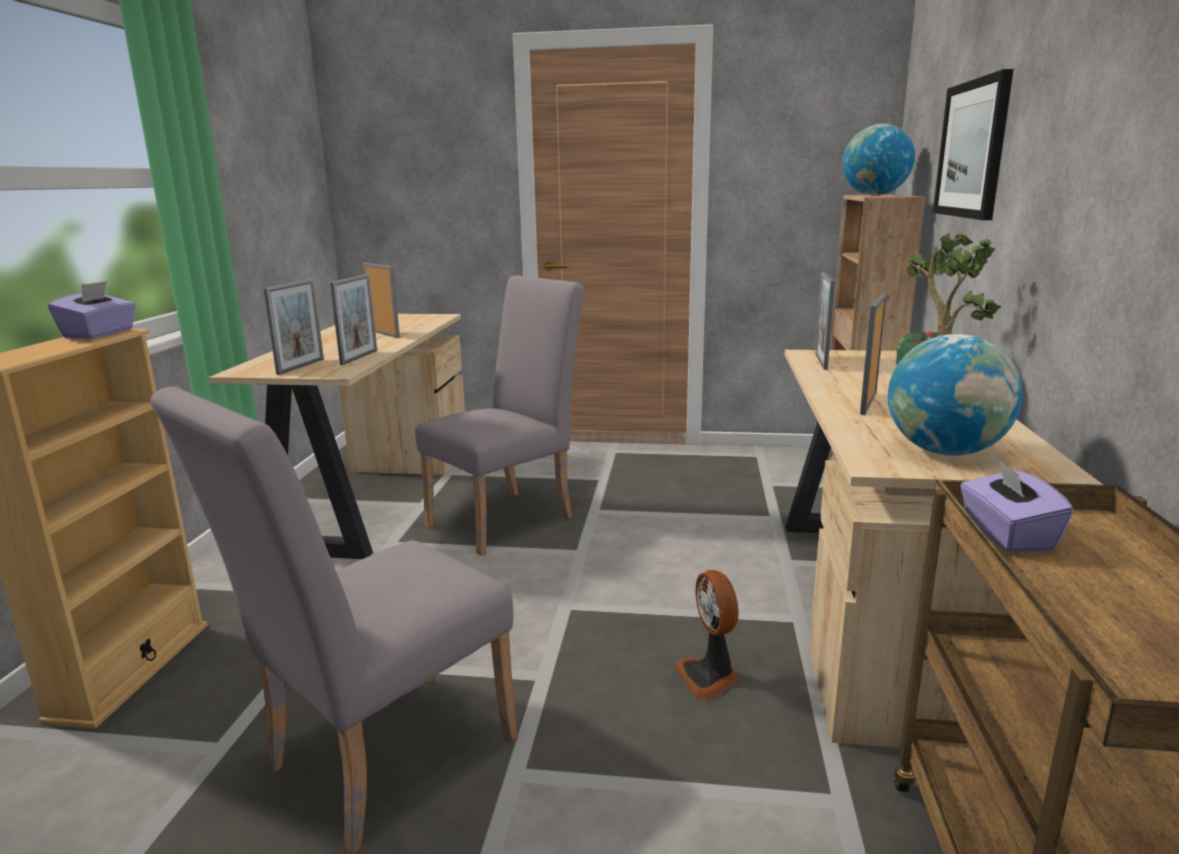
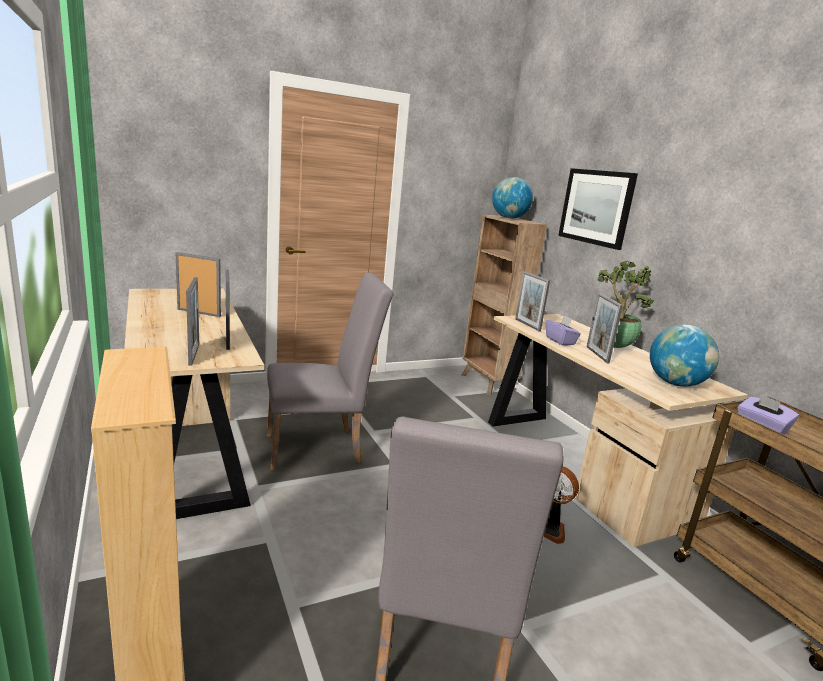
camera: 35 degrees left, 0 degrees up
purple tissue box [48,281,136,339] -> purple tissue box moved to [546,315,581,345]
grey chair [415,275,584,556] -> grey chair turned 60 degrees clockwise [267,273,394,471]

